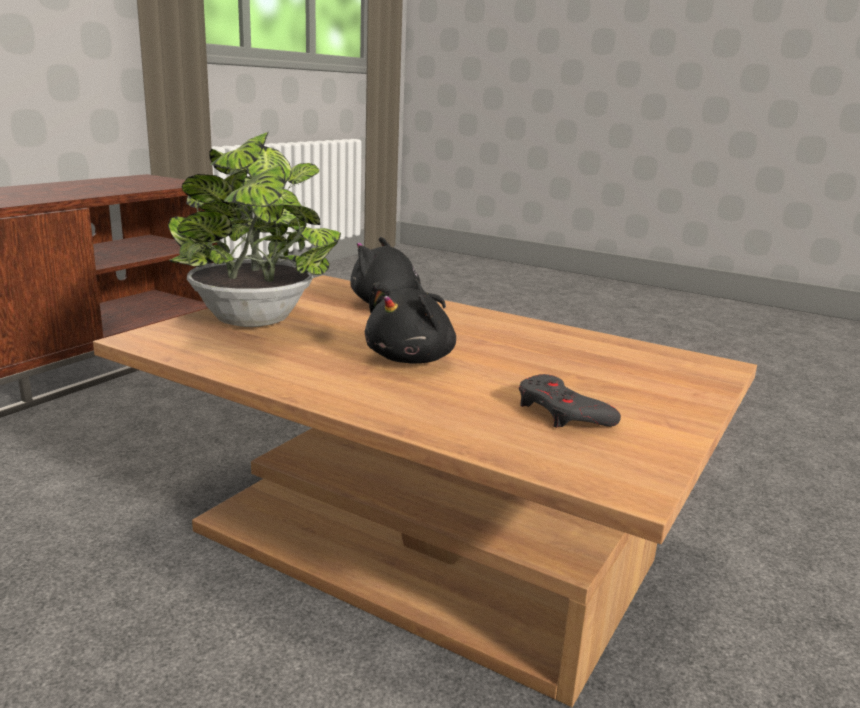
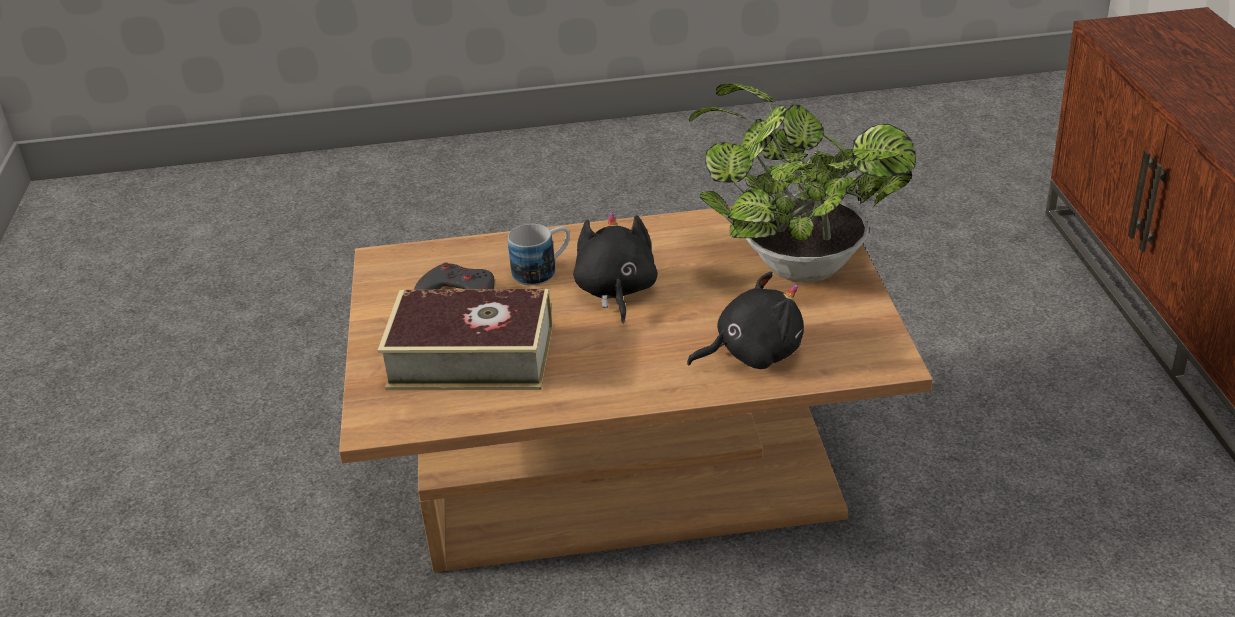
camera: 145 degrees right, 15 degrees up
none -> book [378,289,553,390]
none -> mug [508,224,570,286]

